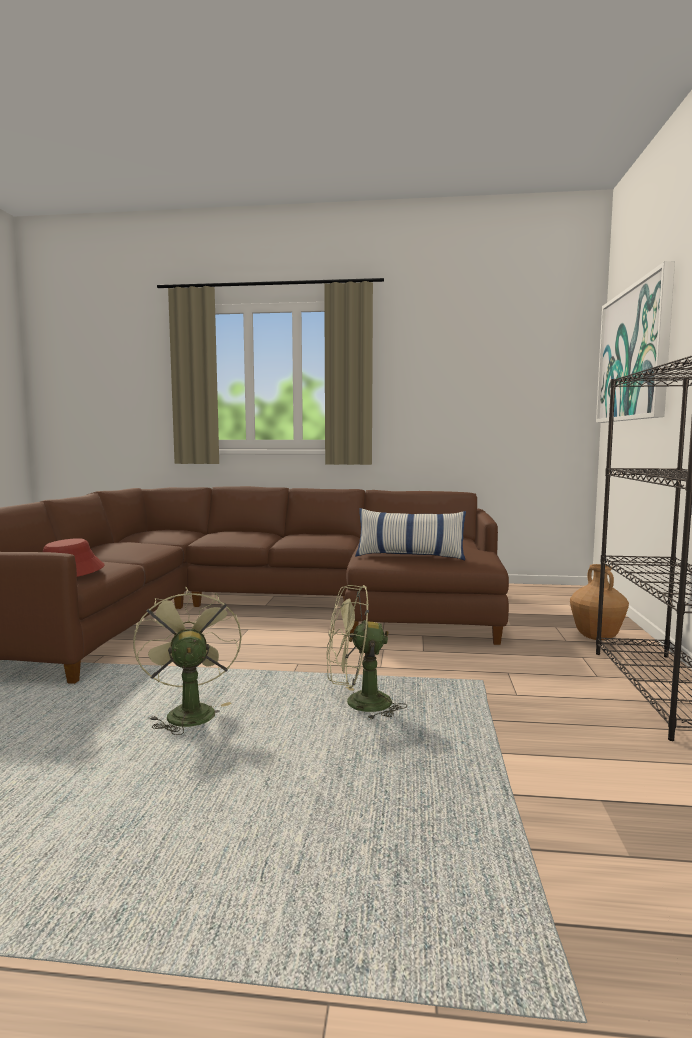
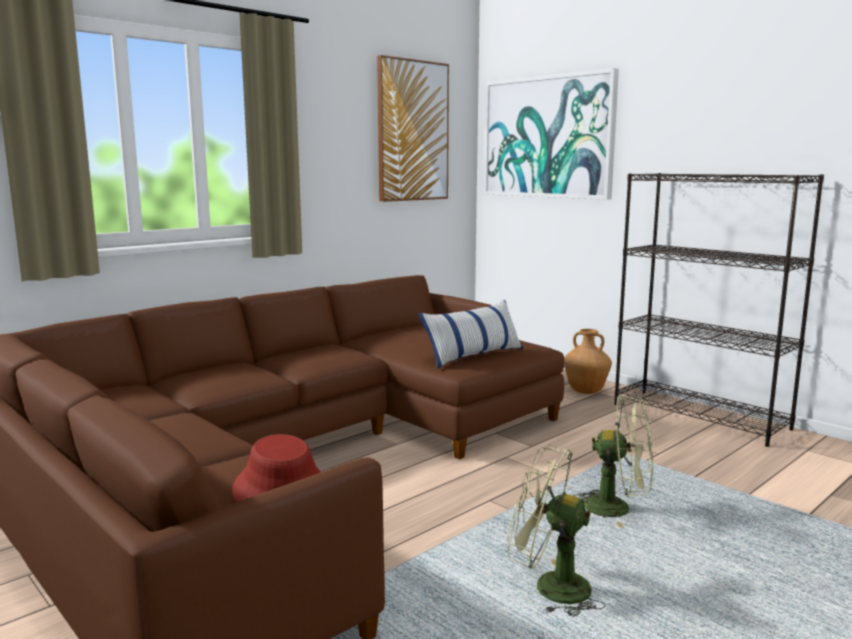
camera: 50 degrees left, 5 degrees up
green fan [327,585,407,720] -> green fan turned 105 degrees counterclockwise [574,395,653,528]
none -> picture [377,55,449,202]

